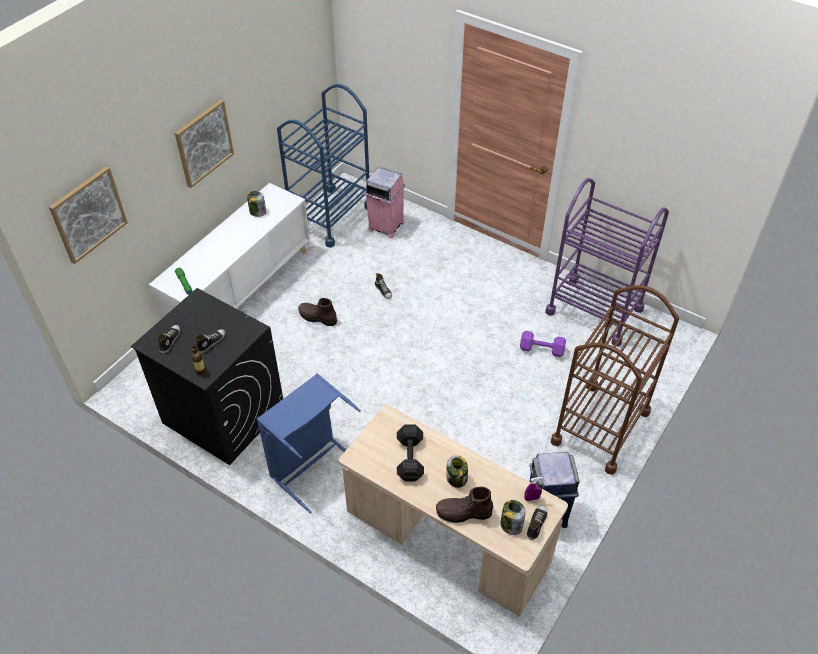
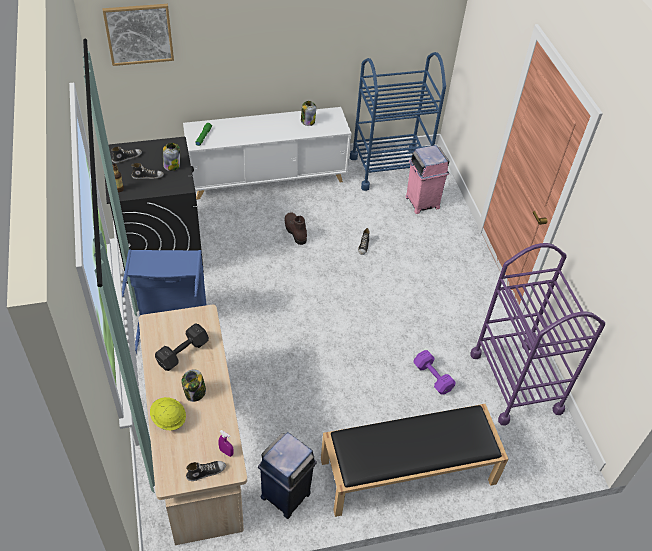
camera: 40 degrees right, 0 degrees up
picture [175,99,234,188] -> none
brown boot [436,487,493,523] -> yellow hard hat [150,397,186,430]
jar [501,500,525,535] -> jar moved to [163,143,180,171]
brown cart [551,285,679,475] -> black bench [321,404,508,517]

